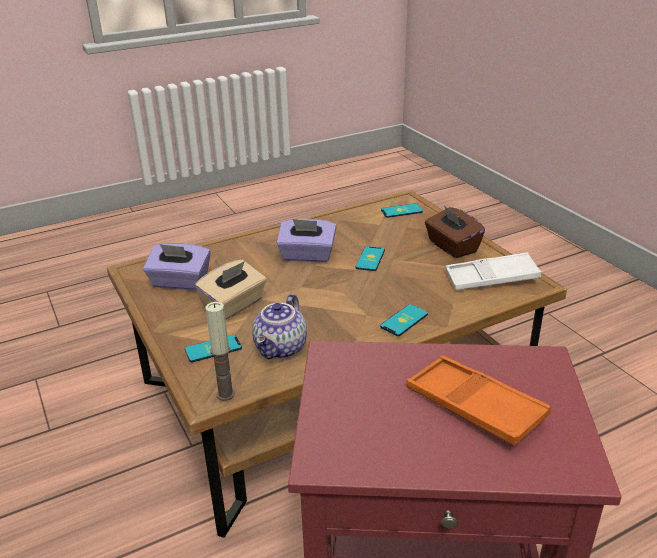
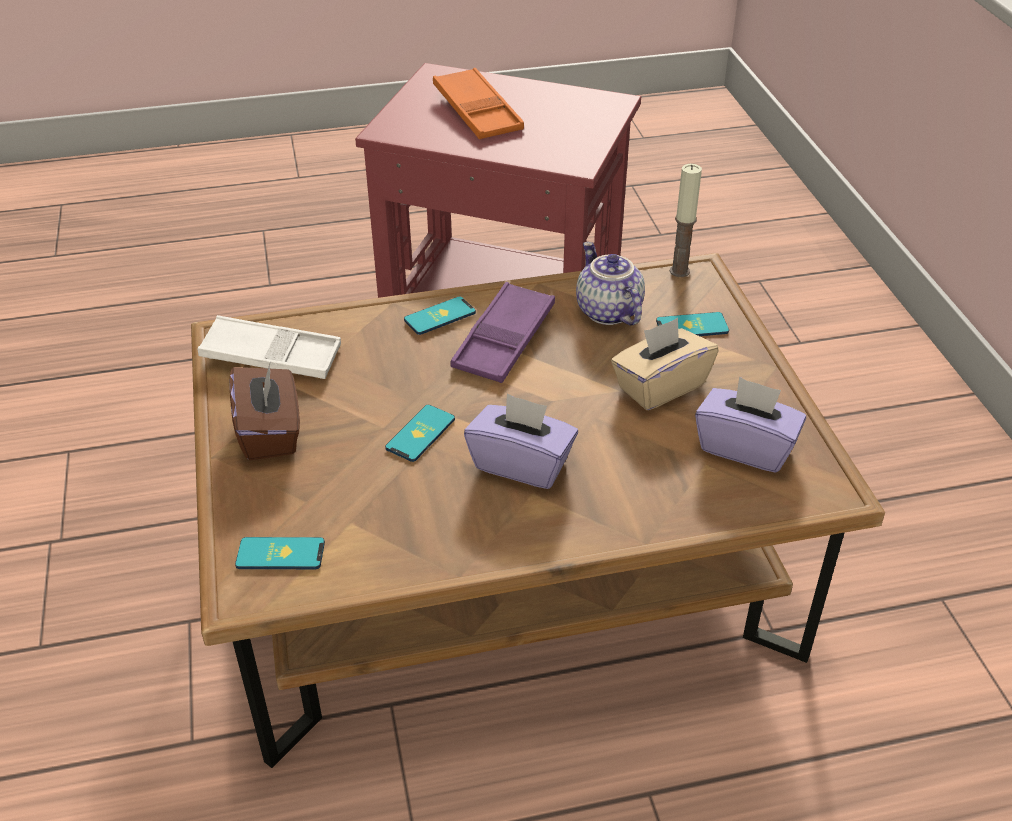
camera: 165 degrees left, 10 degrees up
teapot [252,294,307,359] -> teapot turned 60 degrees counterclockwise [576,242,645,325]
none -> purple tray [451,282,555,383]

